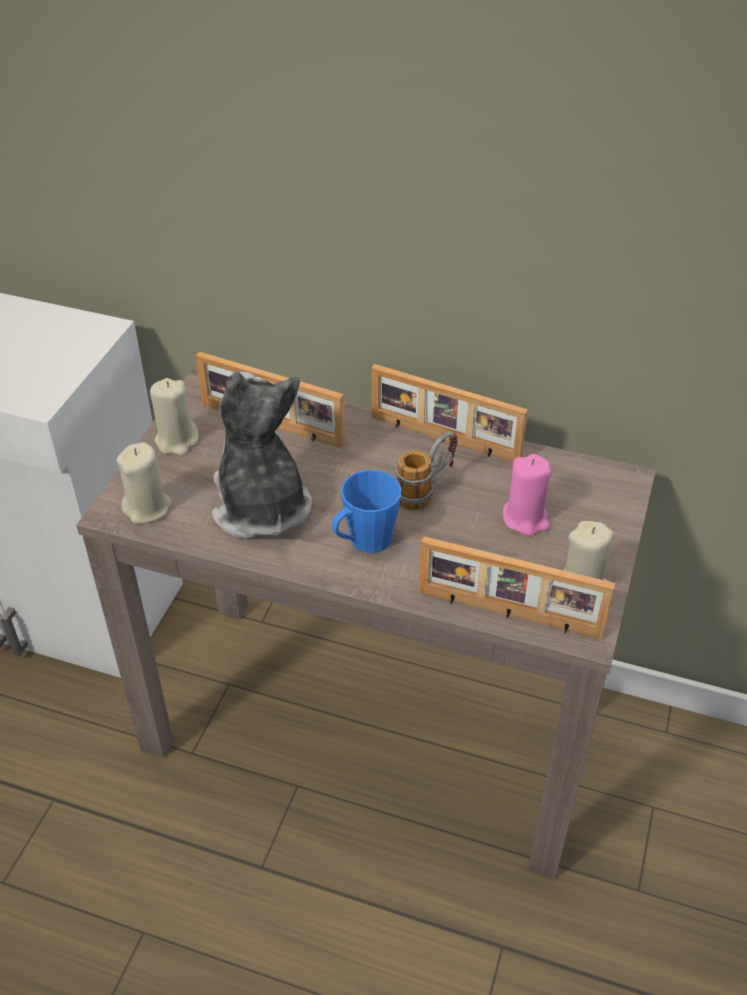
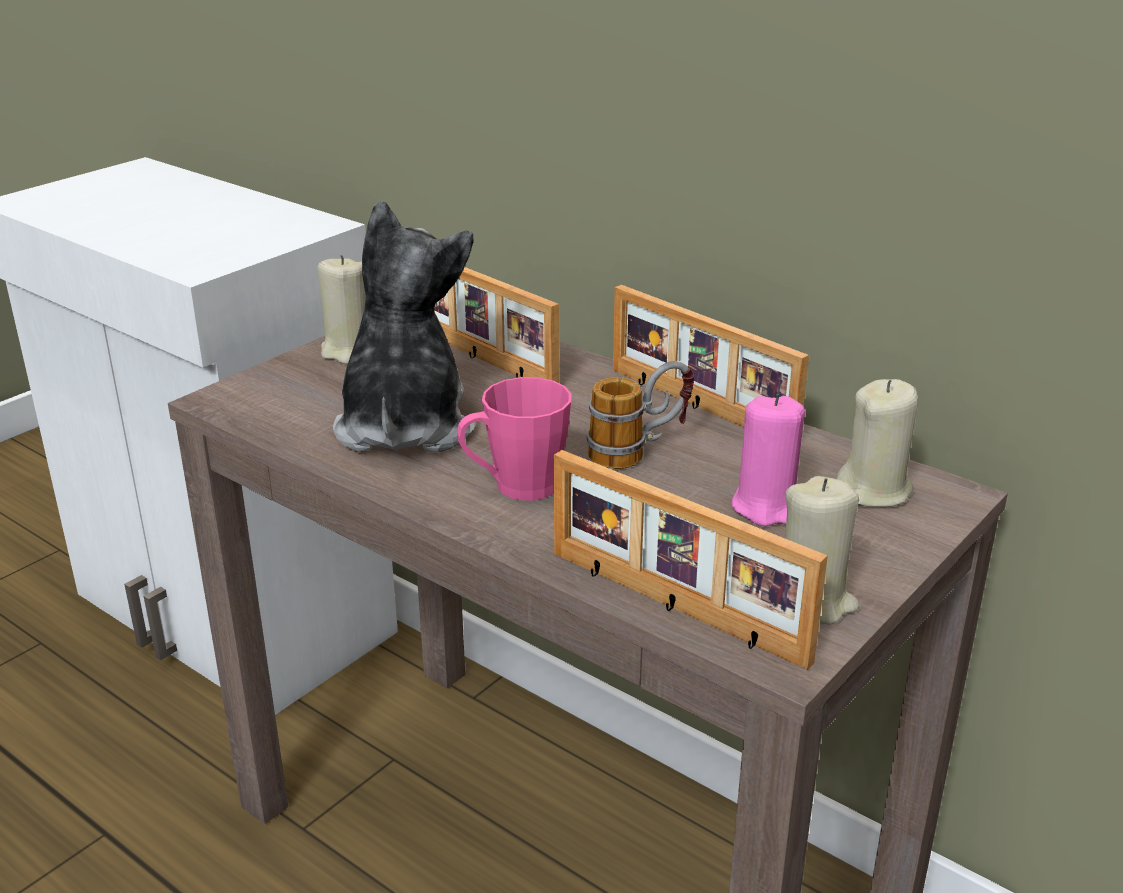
camera: 20 degrees right, 15 degrees down
beige candle [117,442,172,524] -> beige candle moved to [836,379,918,507]
blue mug [332,470,401,553] -> pink mug [457,377,571,500]

